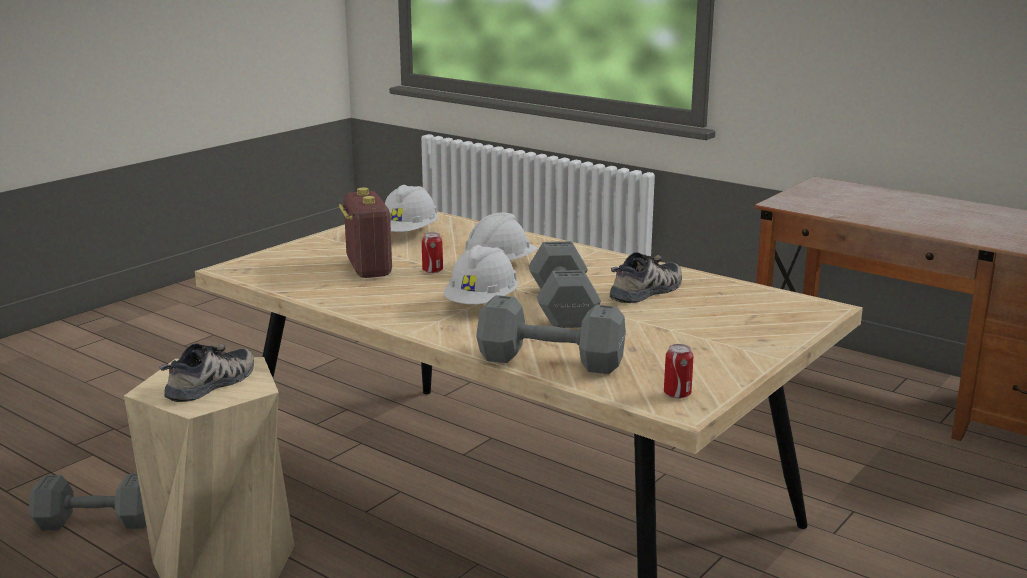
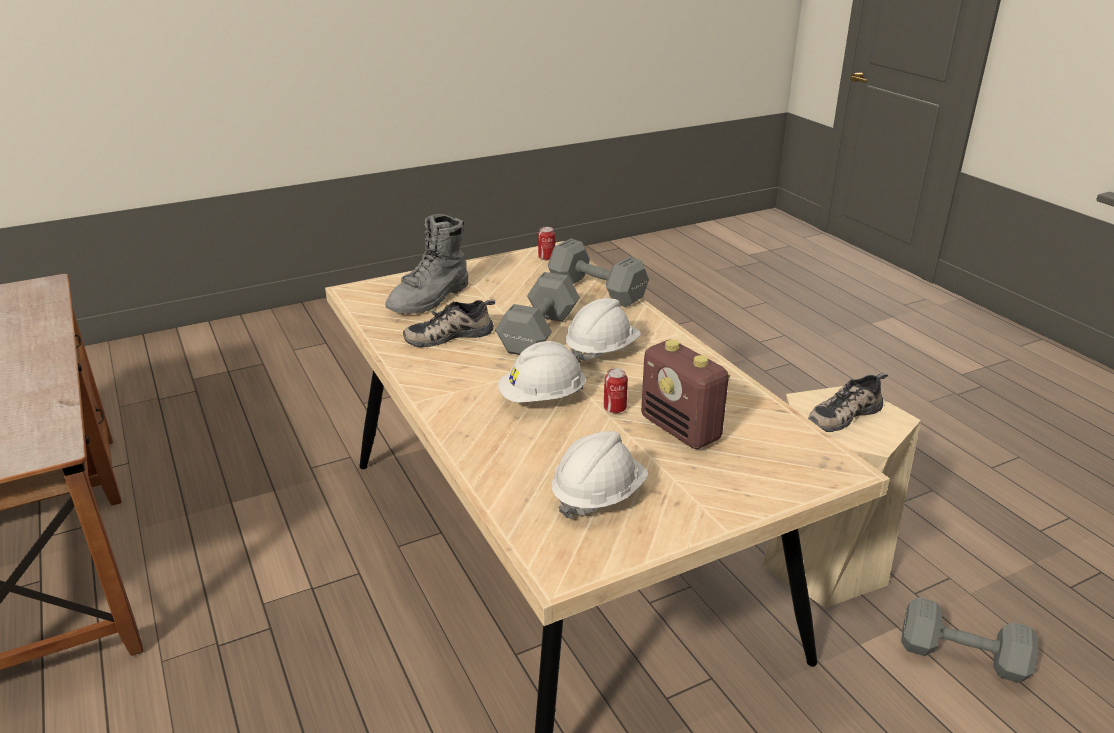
camera: 155 degrees left, 10 degrees up
radio [339,188,392,278] -> radio turned 45 degrees counterclockwise [641,340,730,449]
none -> grey boot [385,214,468,314]

